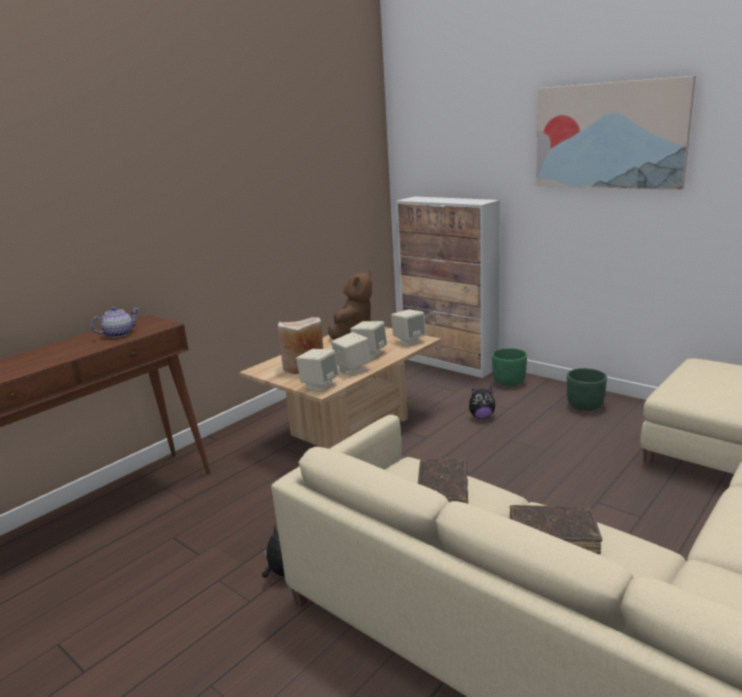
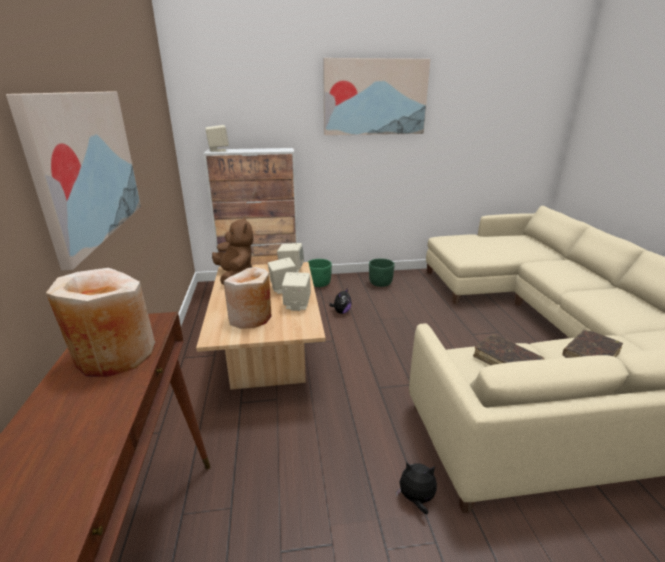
camera: 50 degrees left, 5 degrees up
teapot [91,307,139,338] -> beige vase [46,268,155,377]
beige speaker [296,349,339,392] -> beige speaker moved to [205,125,229,152]
none -> picture [6,92,141,270]

